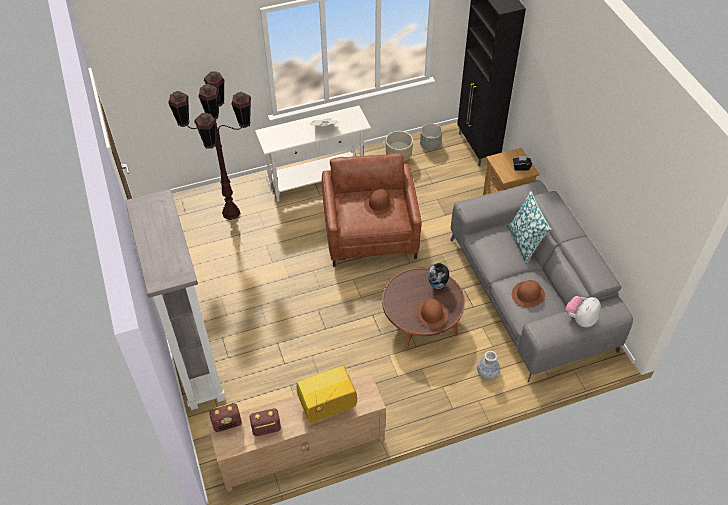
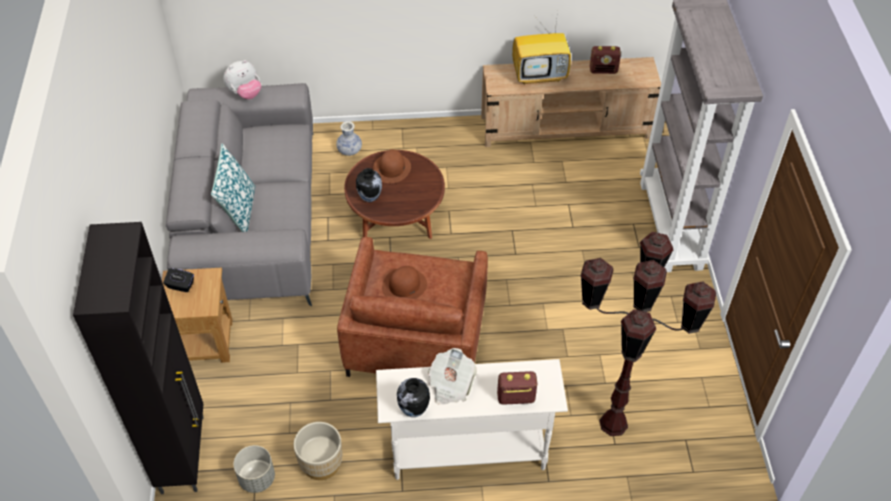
camera: 165 degrees left, 0 degrees up
radio [209,403,242,432] -> radio moved to [497,371,537,405]
brown hat [512,280,545,308] -> none
none -> vase [397,378,430,417]

